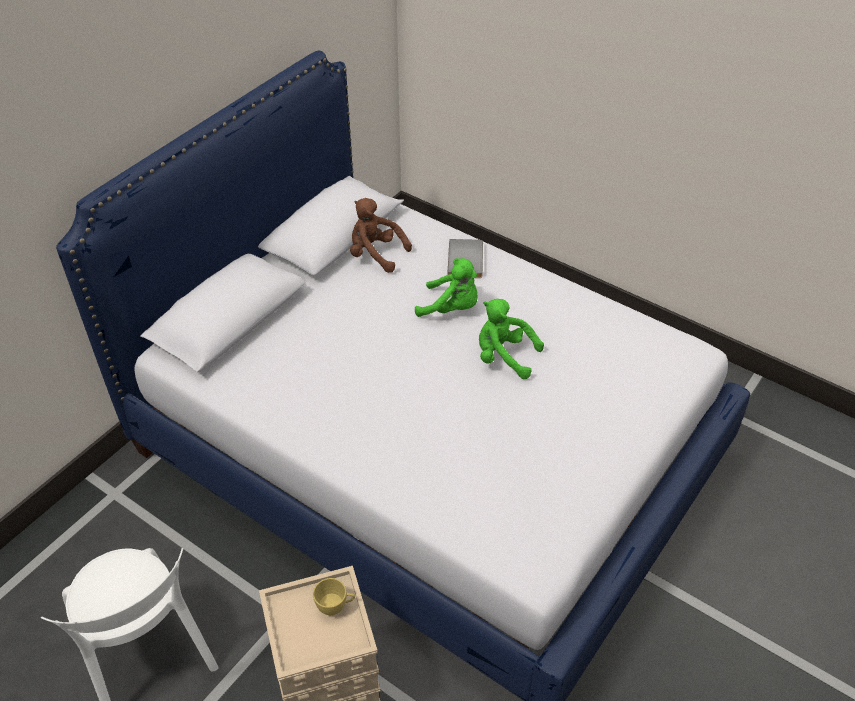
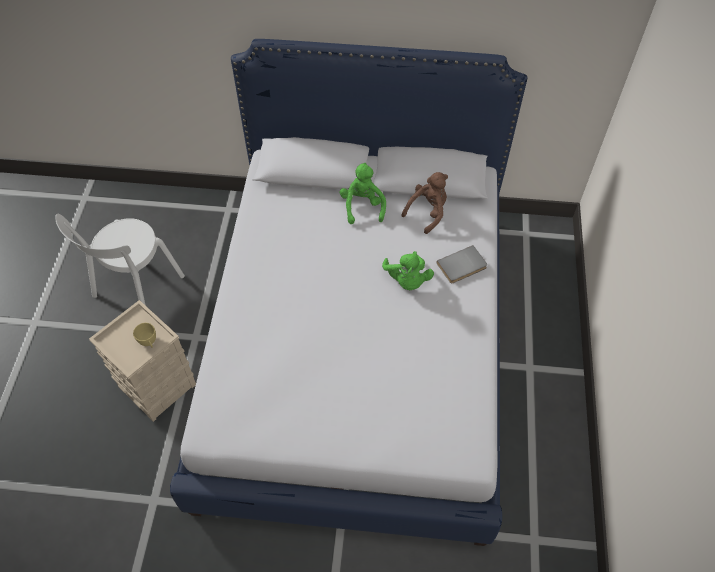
camera: 60 degrees right, 10 degrees up
brown plush toy [350,198,412,273] -> brown plush toy turned 45 degrees clockwise [402,172,448,234]
green plush toy [479,299,544,379] -> green plush toy moved to [340,163,386,224]

